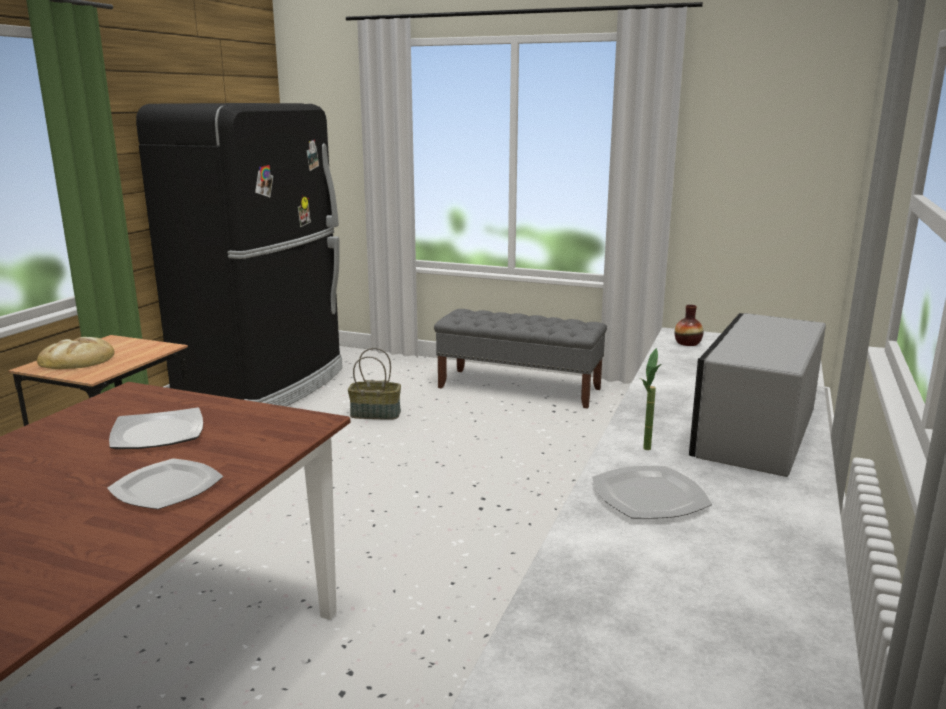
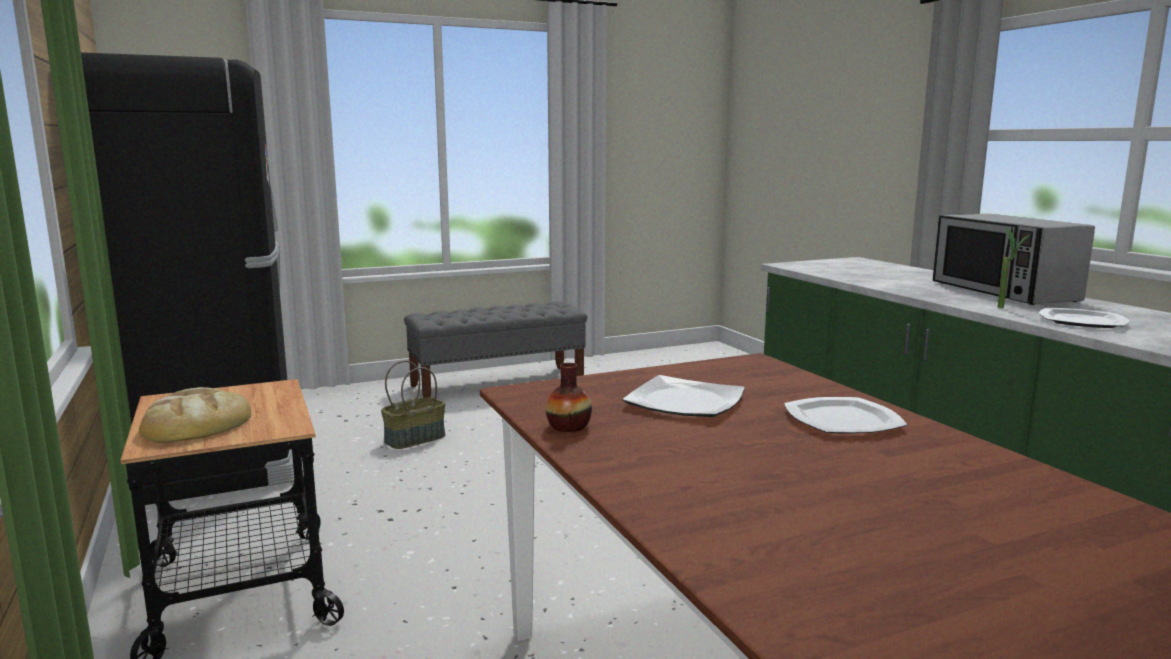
camera: 45 degrees left, 5 degrees down
vase [675,305,703,346] -> vase moved to [546,363,592,432]

